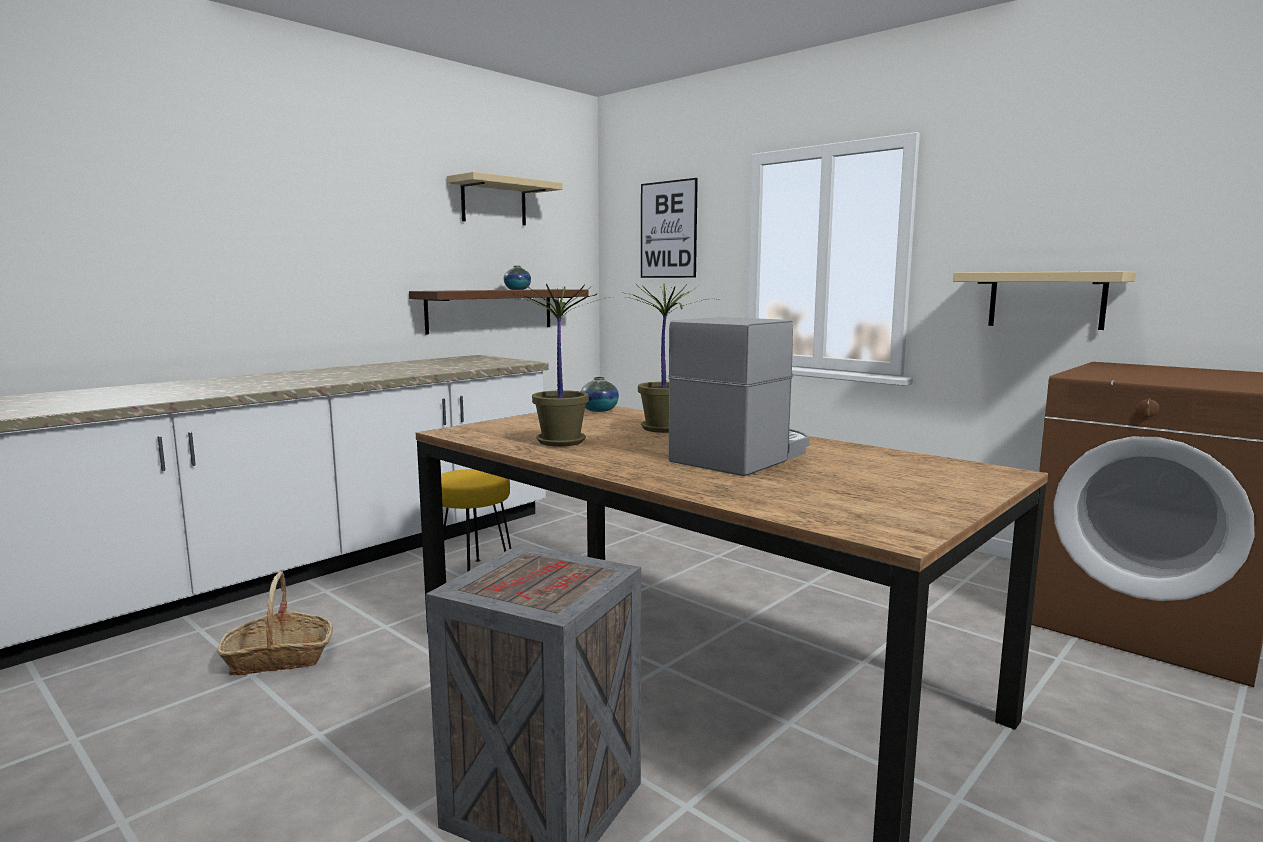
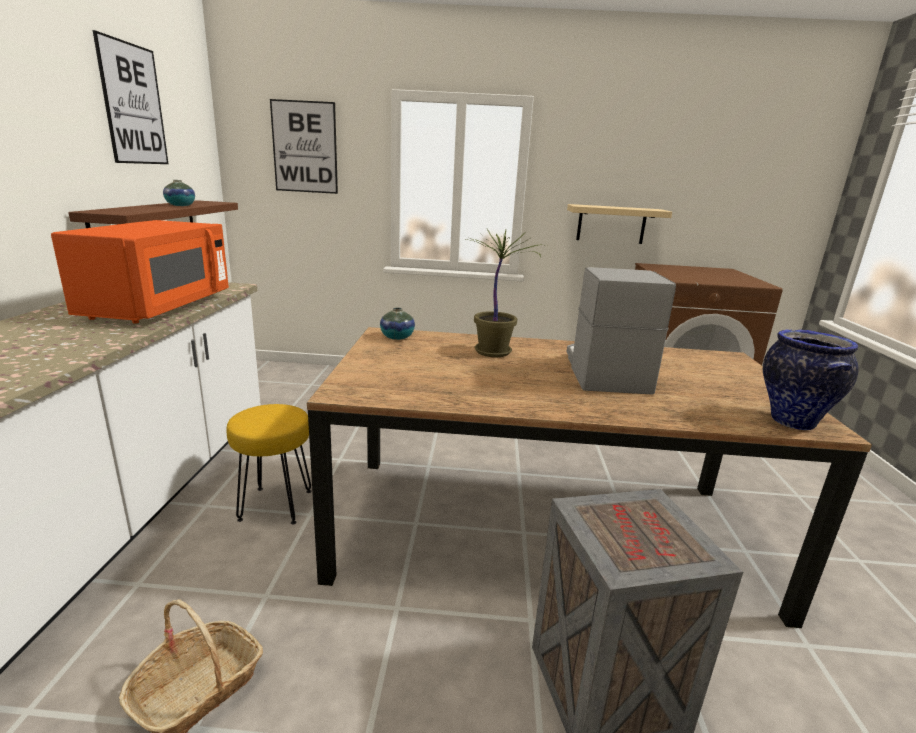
camera: 40 degrees left, 10 degrees up
beige shelf [447,172,562,226] -> picture [93,30,169,164]
potted plant [513,284,610,447] -> none
none -> orange microwave [51,220,229,324]
none -> vase [763,329,858,430]

